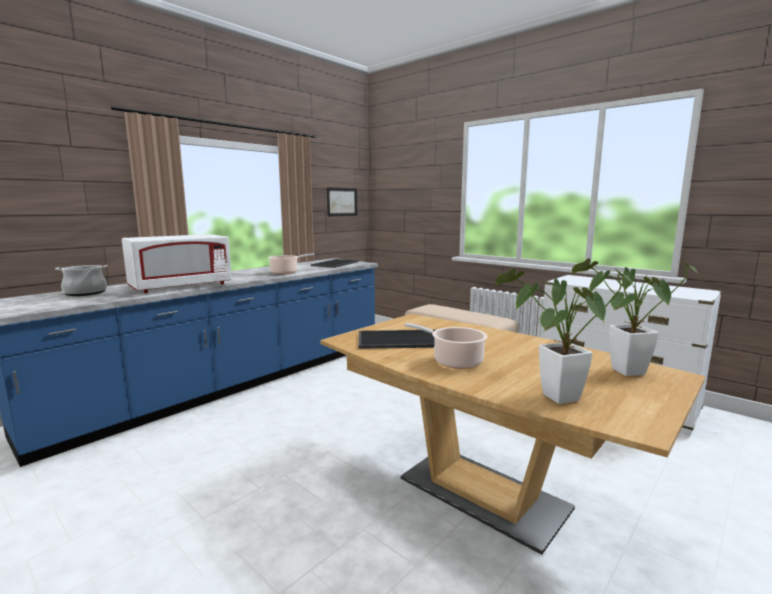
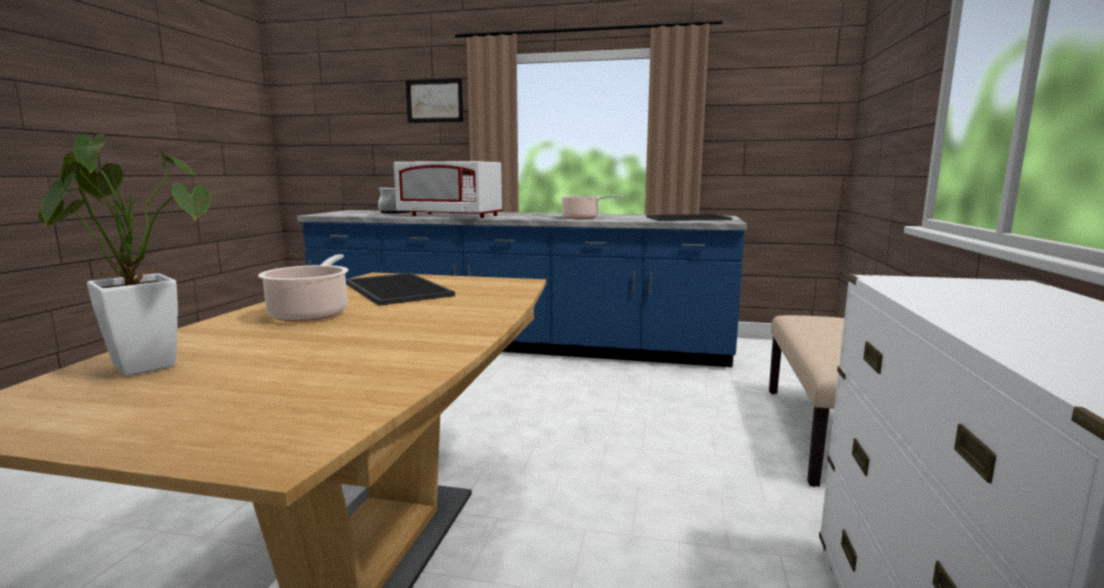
camera: 60 degrees right, 0 degrees up
picture [327,187,357,217] -> picture moved to [406,78,463,123]
potted plant [572,258,700,376] -> none

